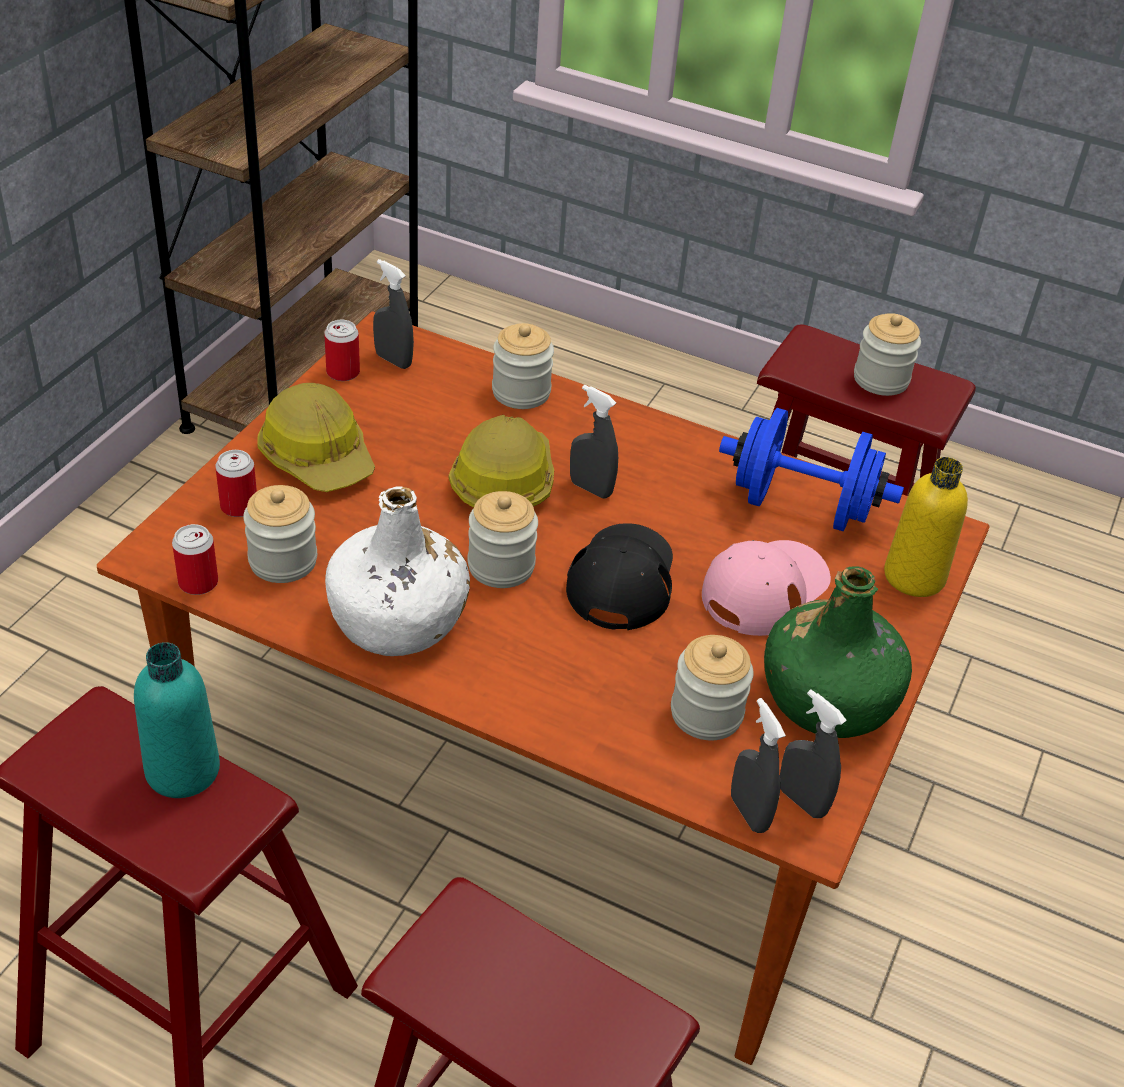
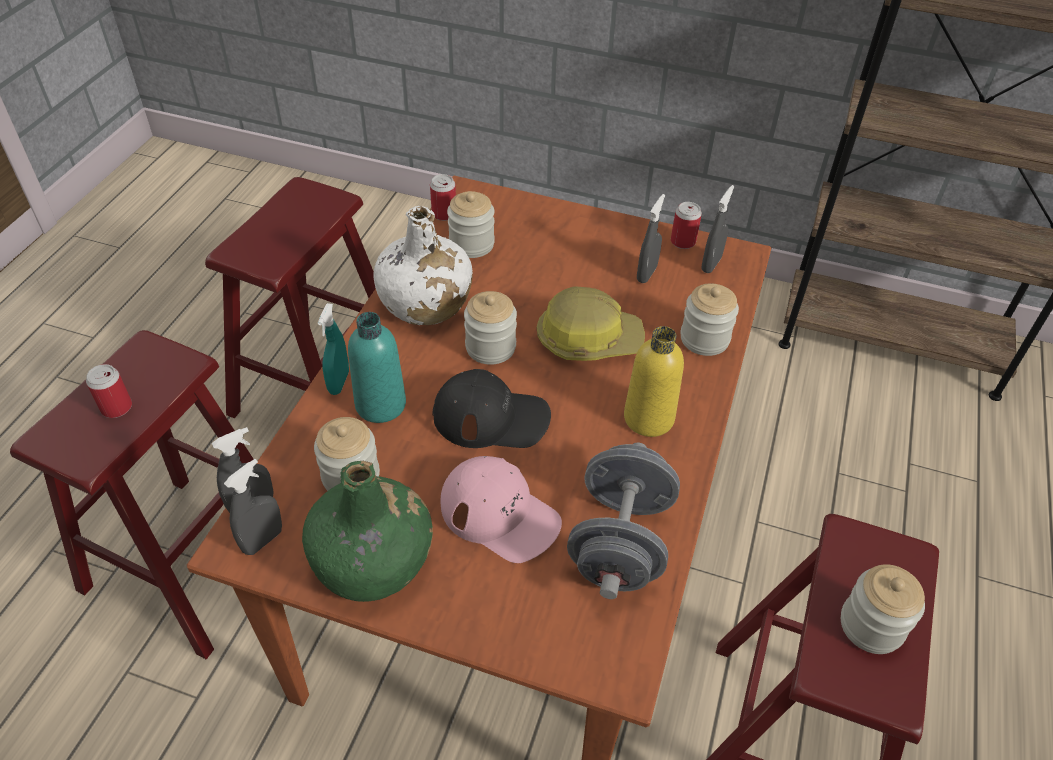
camera: 85 degrees right, 5 degrees up
turquoise bottle [134,642,220,798] -> turquoise bottle moved to [348,312,406,423]
can [215,450,257,517] -> can moved to [86,364,132,418]
hard hat [258,383,375,492] -> none
grey spray bottle [570,385,618,498] -> grey spray bottle moved to [637,194,665,283]
blue dumbbell [719,408,904,531] -> grey dumbbell [567,443,680,599]
yellow bottle [884,457,968,597] -> yellow bottle moved to [624,326,684,437]
none -> turquoise spray bottle [318,303,349,395]

